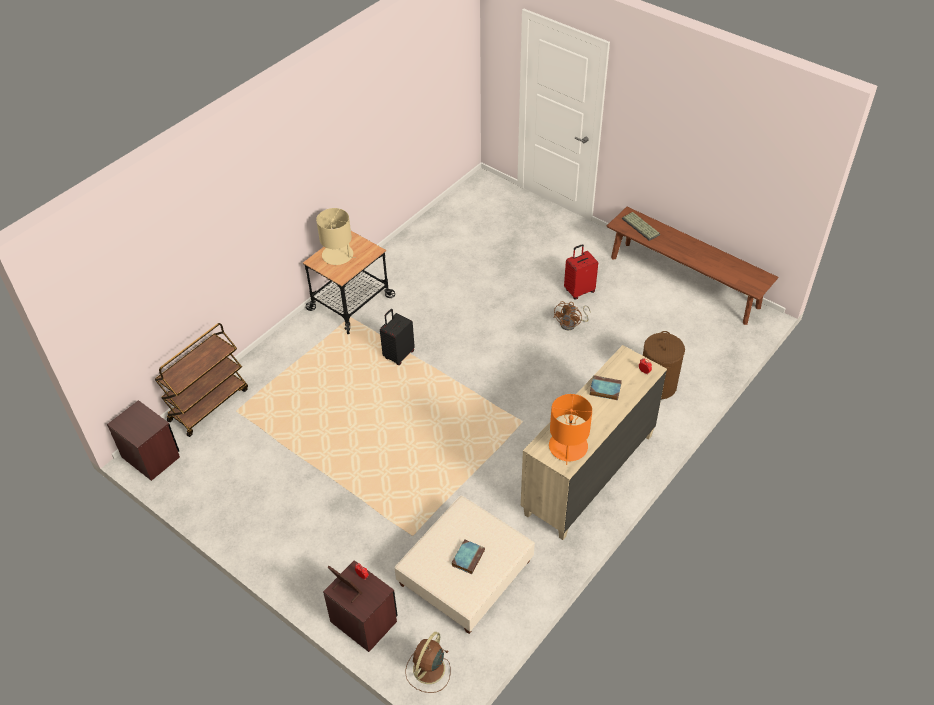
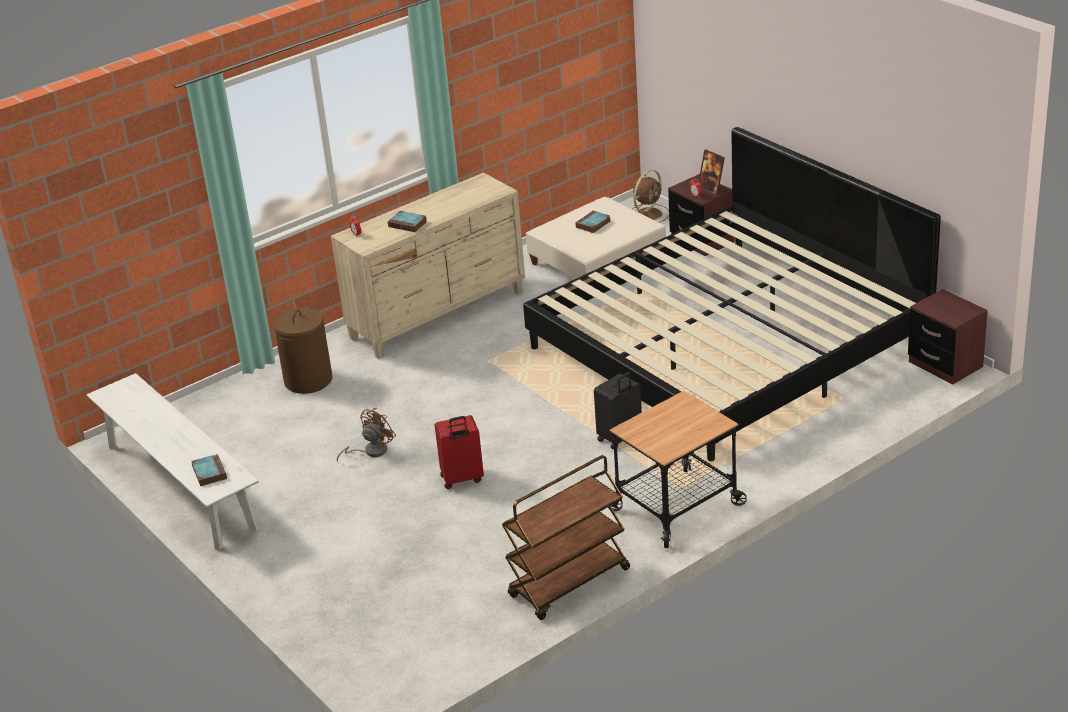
camera: 165 degrees left, 15 degrees down
brown cart [154,323,248,437] -> brown cart moved to [502,455,630,620]
beige table lamp [316,208,356,265] -> none
orange table lamp [549,394,592,465] -> none
red suitcase [564,244,598,300] -> red suitcase moved to [435,415,484,489]
brown bench [607,207,779,325] -> white bench [87,373,259,550]
keyboard [622,212,660,241] -> book [191,454,227,486]
none -> bed [523,127,941,461]

